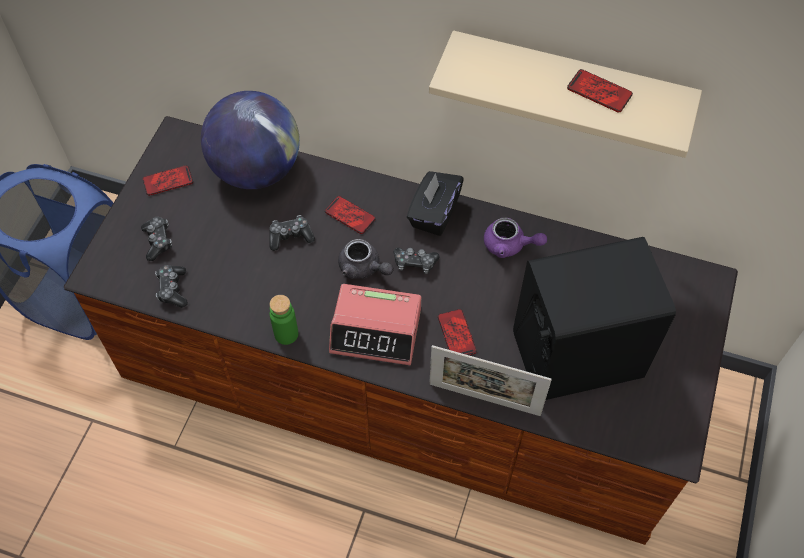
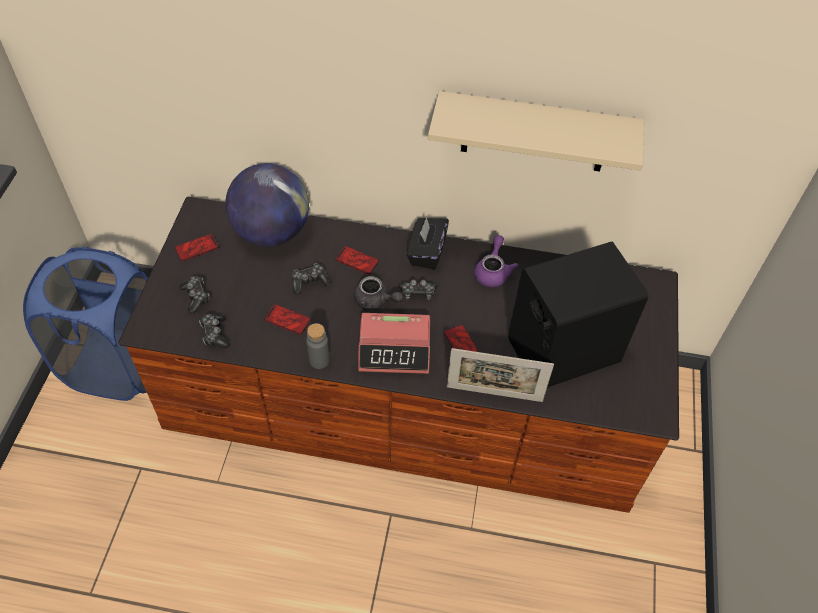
camera: 10 degrees left, 5 degrees down
green bottle [270,295,298,345] -> grey bottle [306,323,330,369]
purple teapot [484,218,547,258] -> purple teapot turned 90 degrees counterclockwise [474,235,518,287]
phone [567,69,633,112] -> phone moved to [264,304,311,335]

